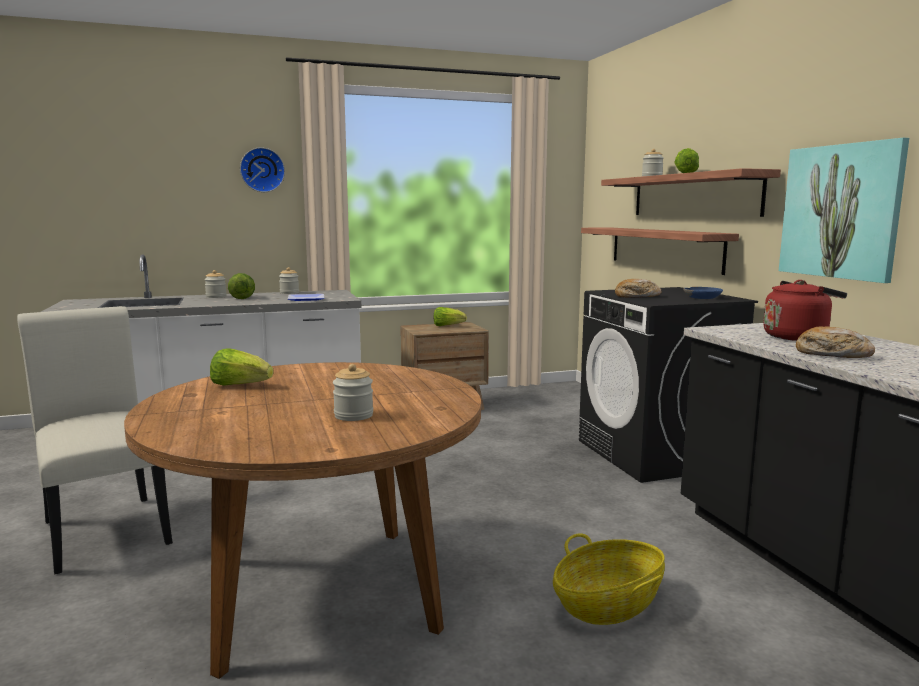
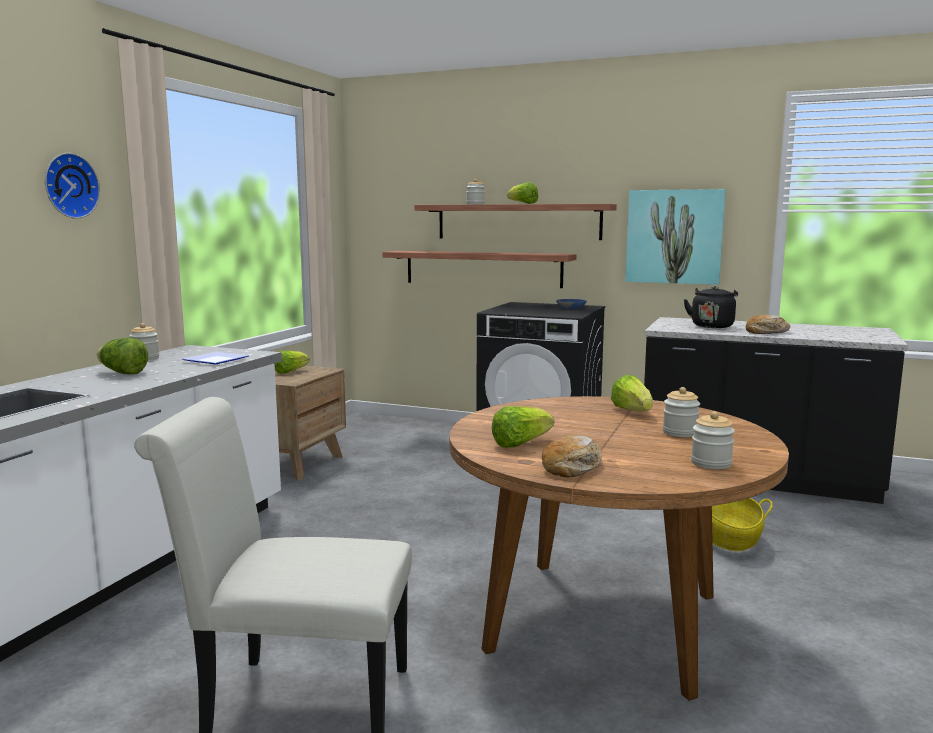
camera: 50 degrees left, 0 degrees up
jar [204,270,227,298] -> jar moved to [691,411,735,469]
bread [615,279,661,298] -> bread moved to [542,435,602,477]
red kettle [763,280,847,341] -> black kettle [684,286,738,328]
none -> lettuce [611,375,653,411]

